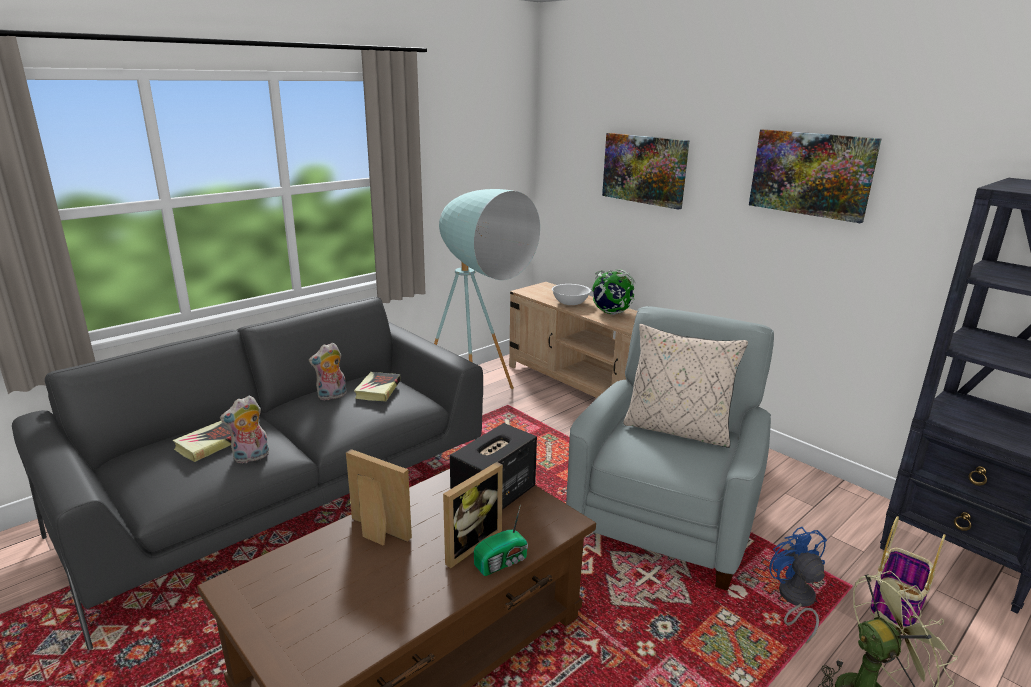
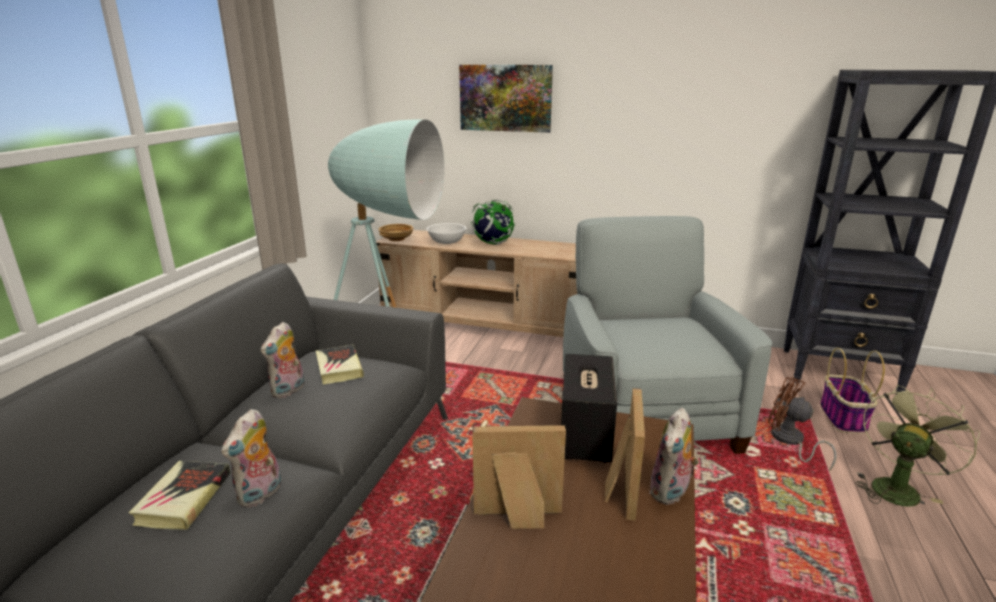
camera: 30 degrees left, 0 degrees up
radio [474,504,528,576] -> plush toy [649,407,699,505]
beige pillow [623,324,748,448] -> none
picture [749,129,881,223] -> none
blue fan [769,527,827,644] -> brown fan [768,377,837,471]
none -> beige bowl [378,224,413,241]

